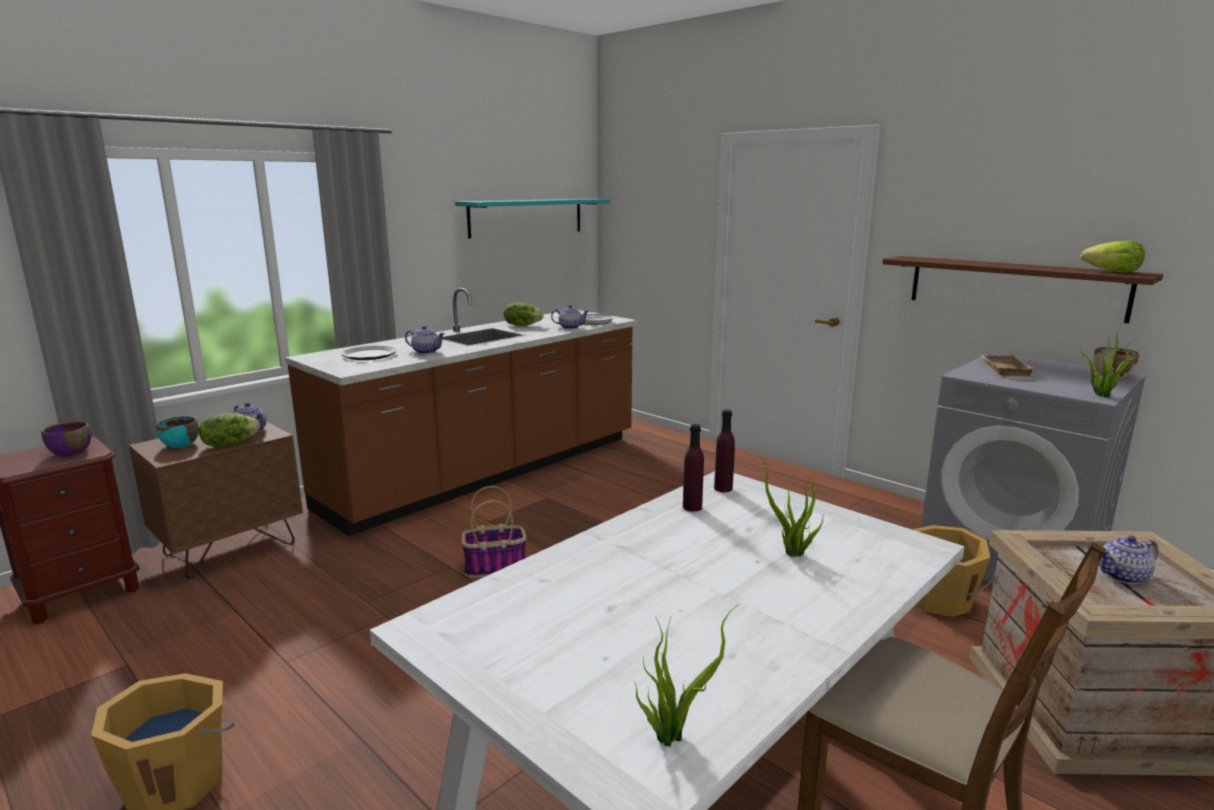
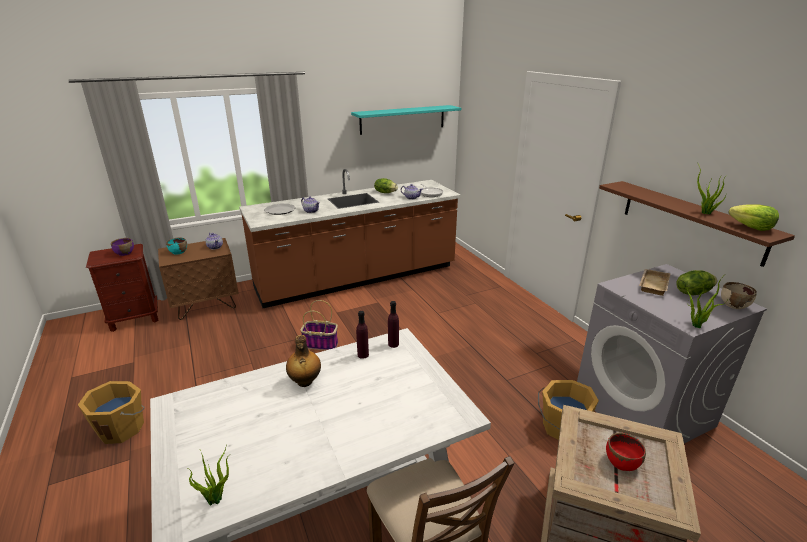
camera: 20 degrees right, 10 degrees up
lettuce [199,413,260,446] -> lettuce moved to [676,270,717,295]
potted plant [760,456,825,557] -> potted plant moved to [697,164,726,214]
teapot [1099,536,1158,584] -> red bowl [606,433,646,471]
none -> bottle [286,335,321,387]

